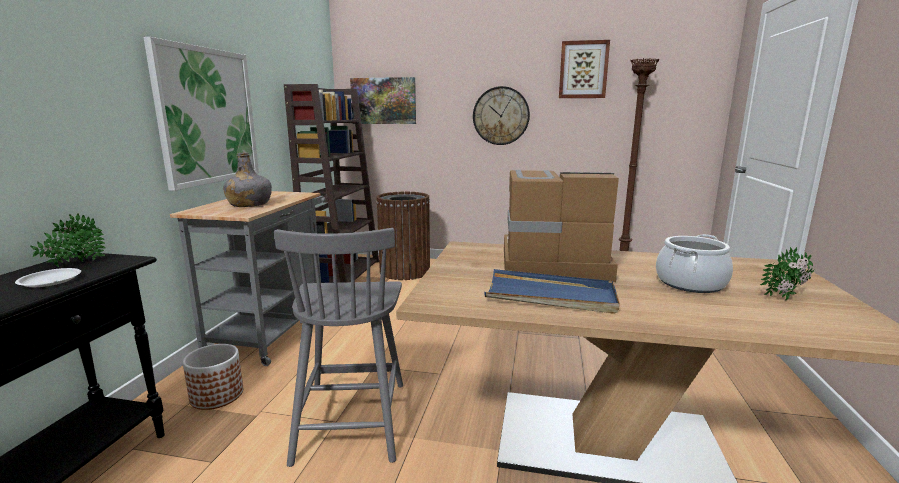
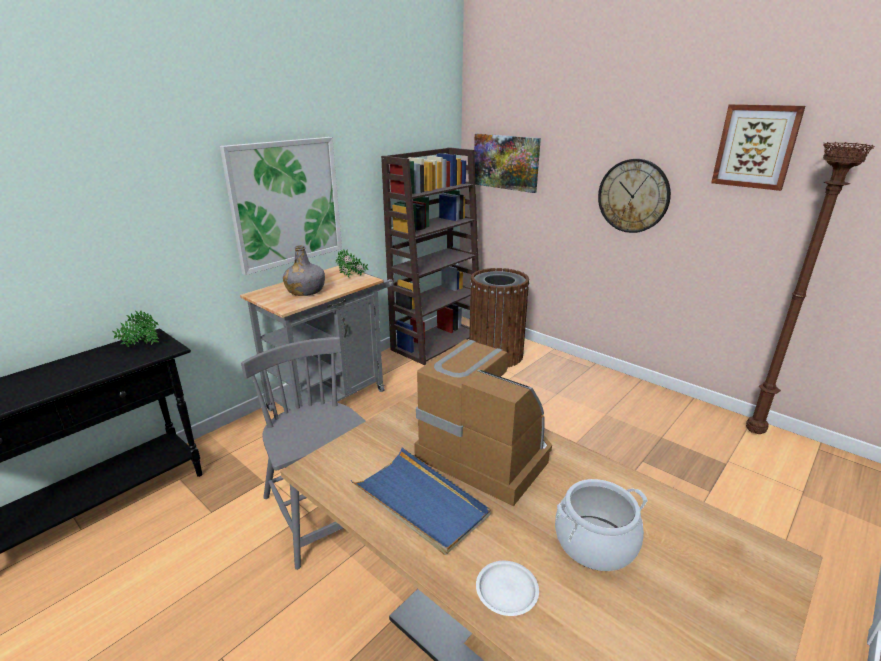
camera: 30 degrees right, 10 degrees up
white plate [15,268,81,287] -> white plate moved to [476,561,539,616]
planter [183,344,243,410] -> none
grey chair [274,228,403,467] -> grey chair turned 120 degrees clockwise [241,337,365,570]
potted plant [760,246,815,301] -> potted plant moved to [336,249,368,277]

